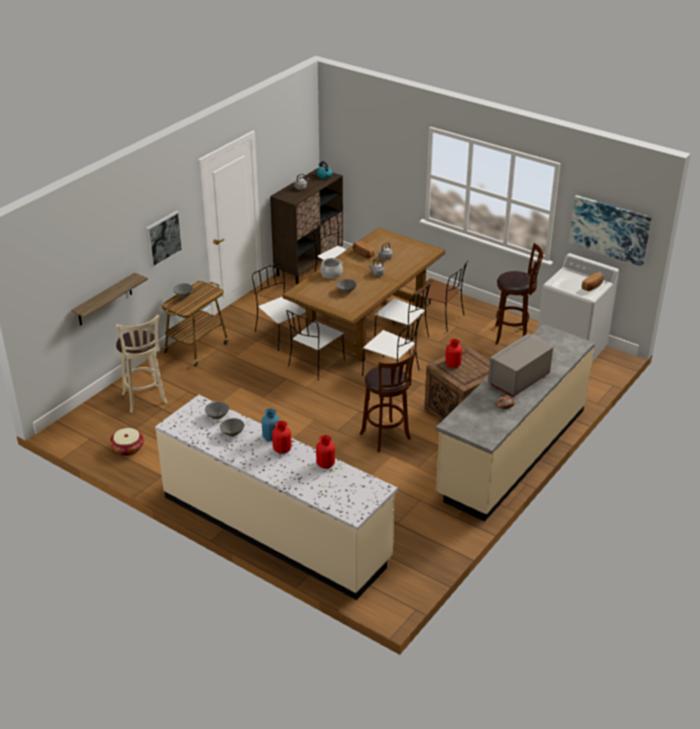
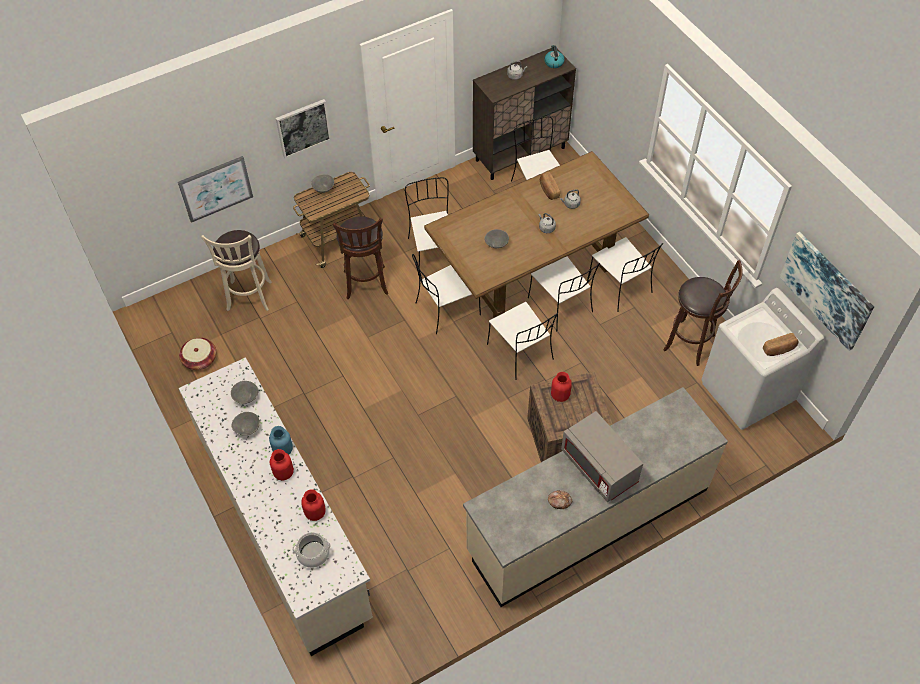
camera: 25 degrees right, 20 degrees up
shelf [71,273,148,325] -> picture [178,156,253,223]
cooking pot [320,258,343,279] -> cooking pot moved to [292,533,331,568]
brown stool [360,349,417,452] -> brown stool moved to [333,216,388,299]
brown chair [413,261,468,332] -> white chair [587,237,663,312]
grey microwave [488,334,553,397] -> grey microwave turned 105 degrees counterclockwise [561,411,643,502]

